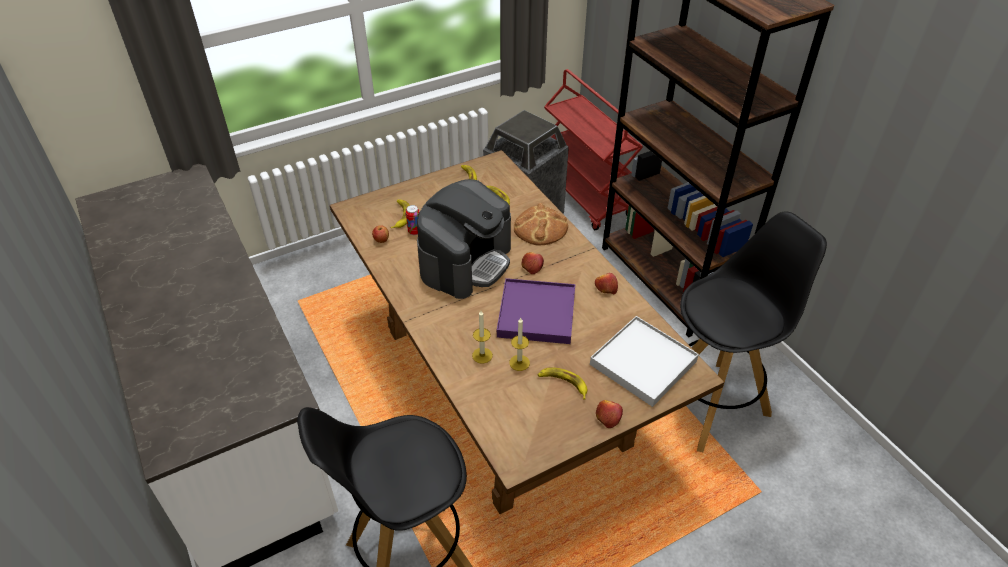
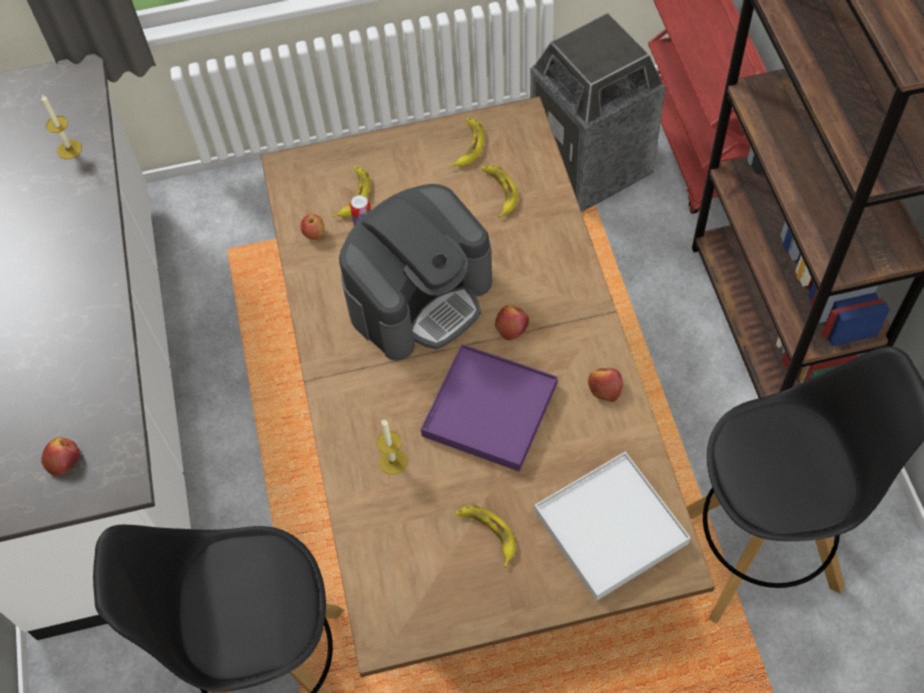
camera: 20 degrees right, 15 degrees up
candle [509,317,530,371] -> candle moved to [41,95,82,159]
bread [514,203,568,246] -> none
apple [596,400,623,428] -> apple moved to [41,437,80,476]

